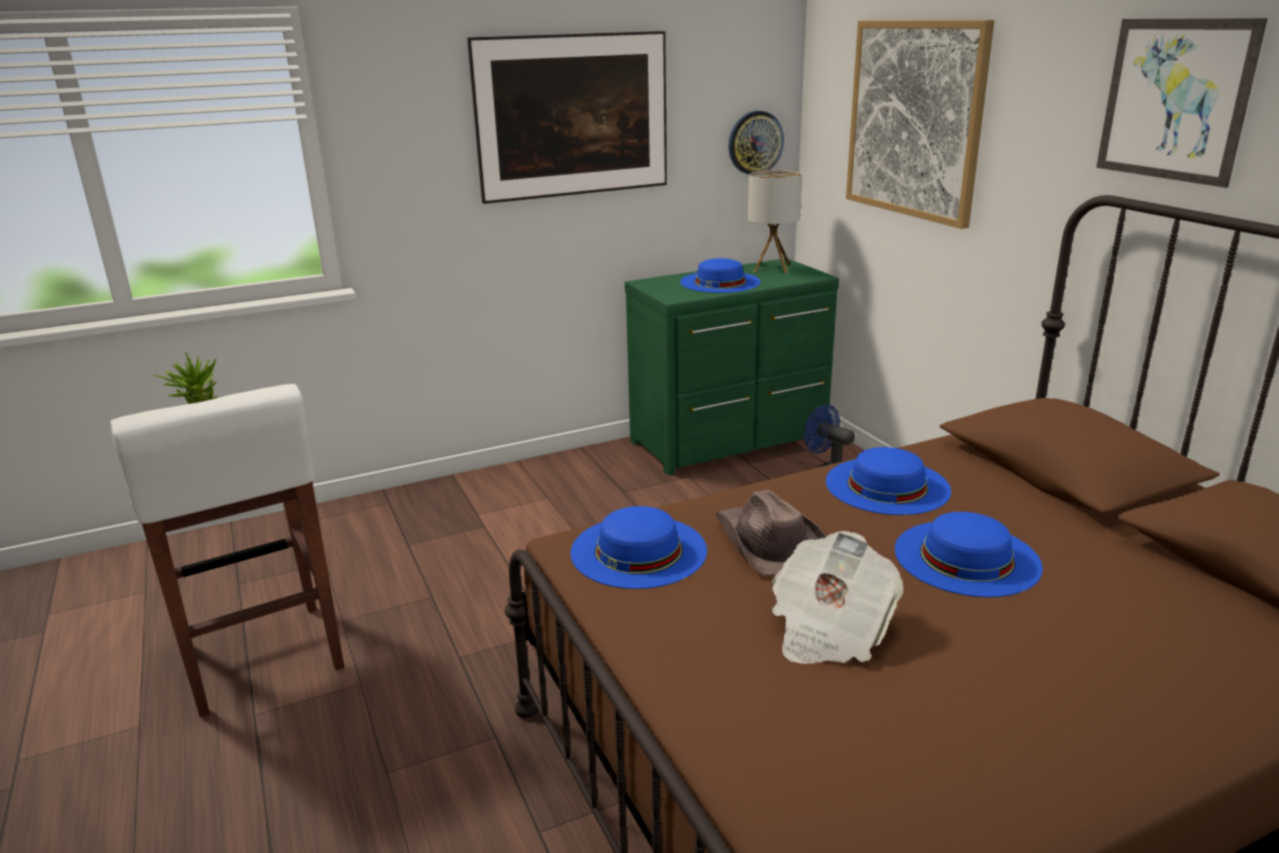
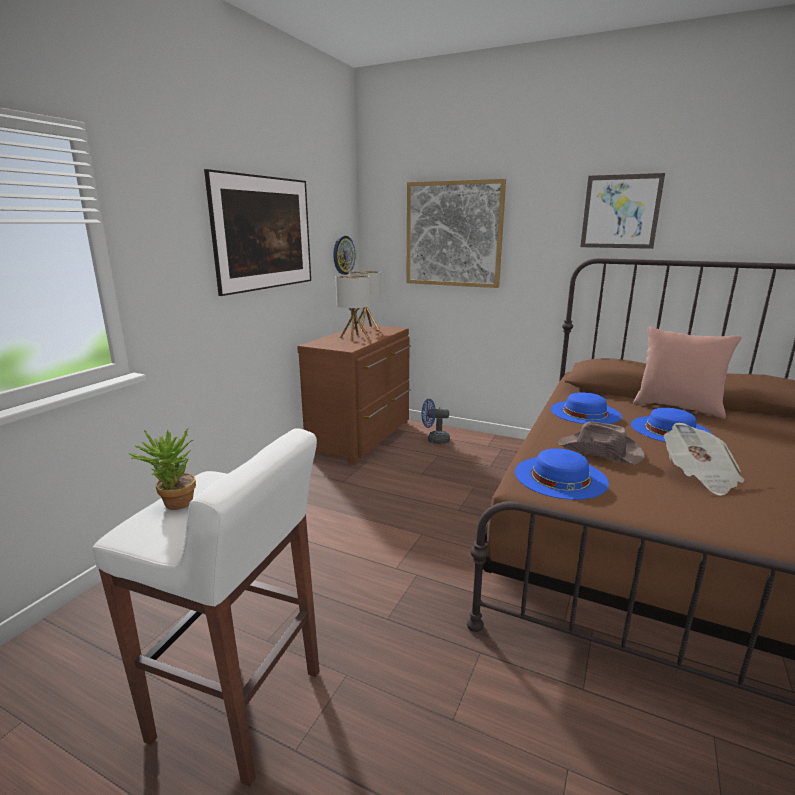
camera: 40 degrees left, 5 degrees down
green dresser [625,259,839,476] -> brown dresser [297,324,411,465]
blue hat [680,258,761,293] -> table lamp [335,275,371,342]
none -> pink pillow [633,326,742,419]

